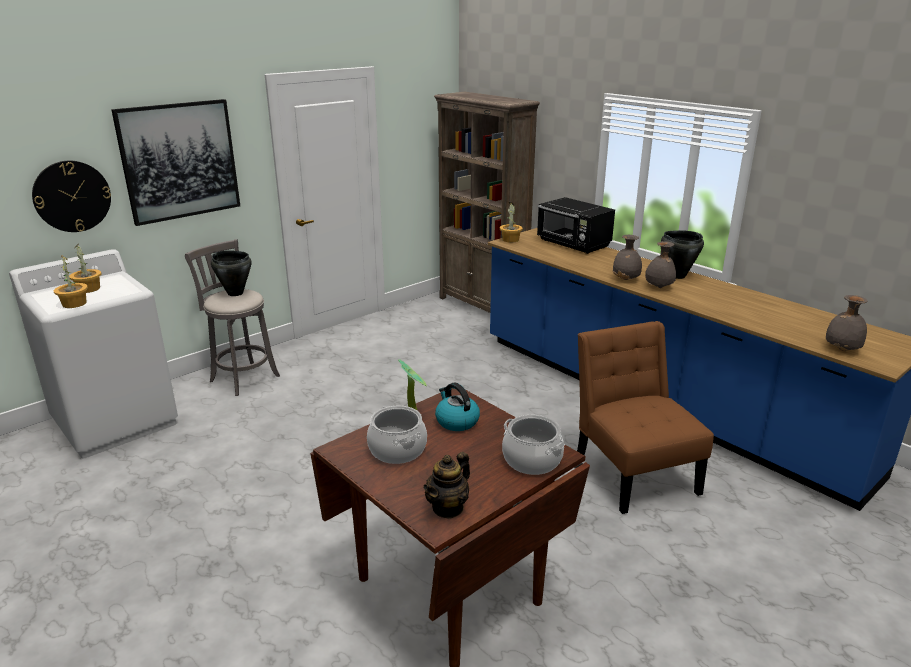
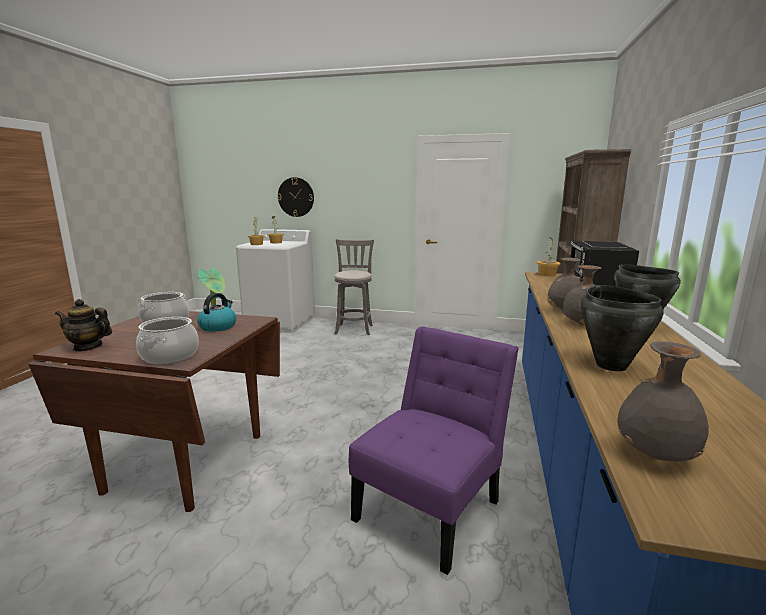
camera: 55 degrees right, 10 degrees down
picture [111,99,240,226] -> none
black cooking pot [211,251,251,296] -> black cooking pot moved to [581,285,664,371]
brown chair [577,321,714,514] -> purple chair [349,326,519,575]

